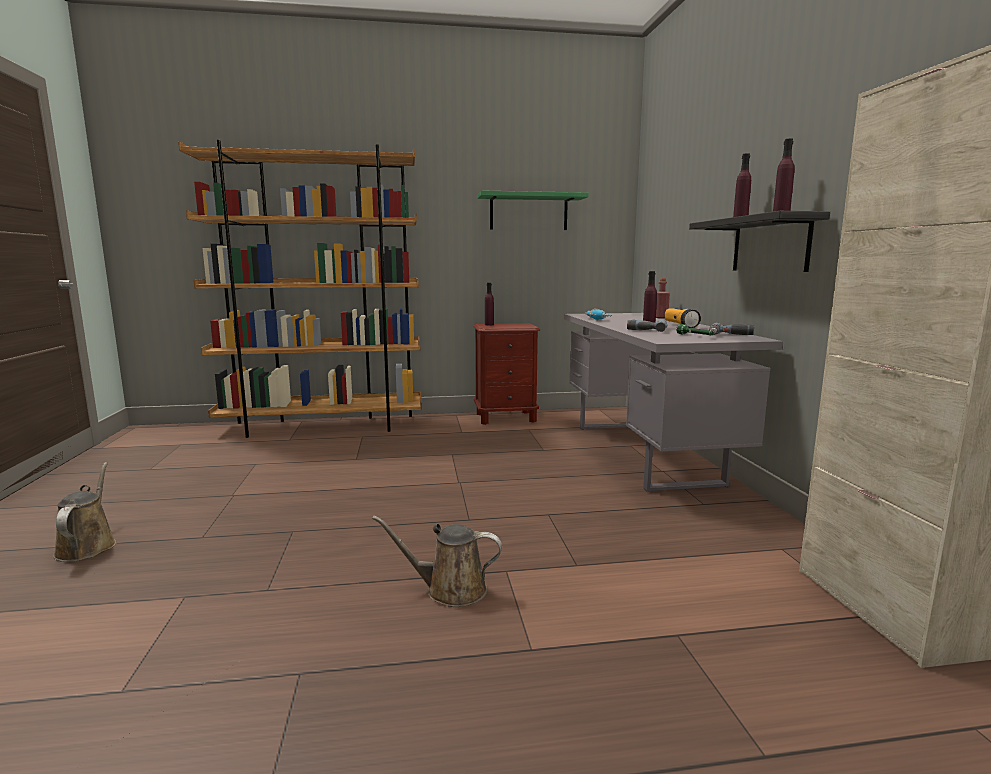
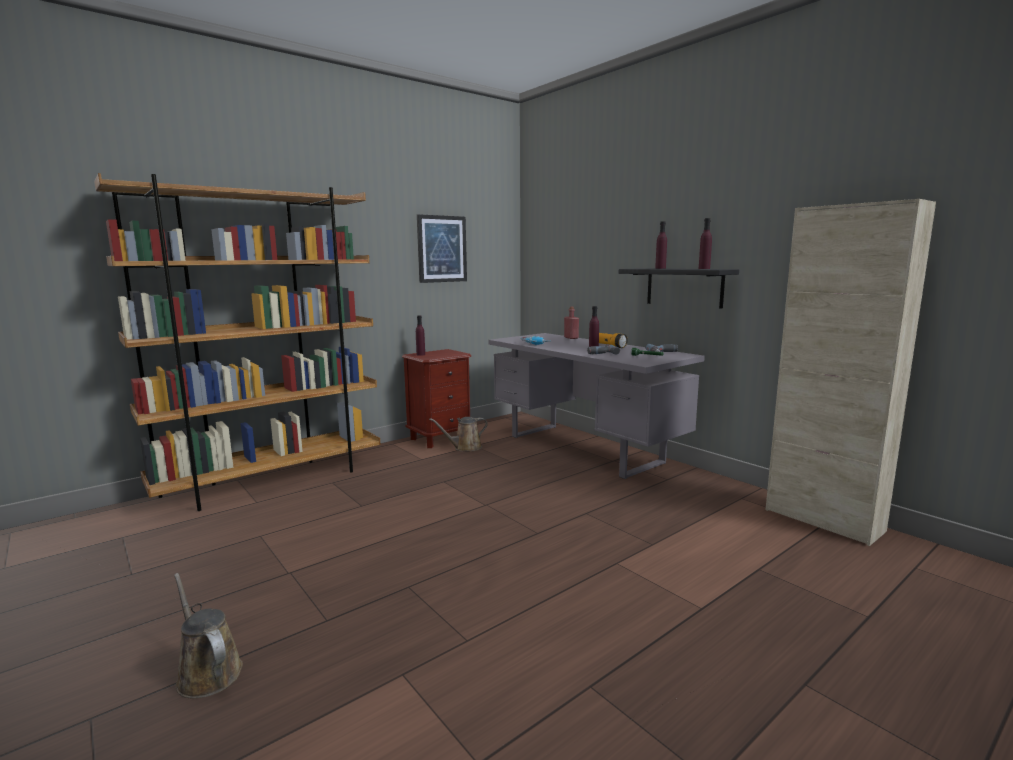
camera: 30 degrees left, 0 degrees up
brown watering can [372,516,502,607] -> brown watering can moved to [429,417,487,451]
green shelf [477,191,589,230] -> picture [417,214,467,283]

